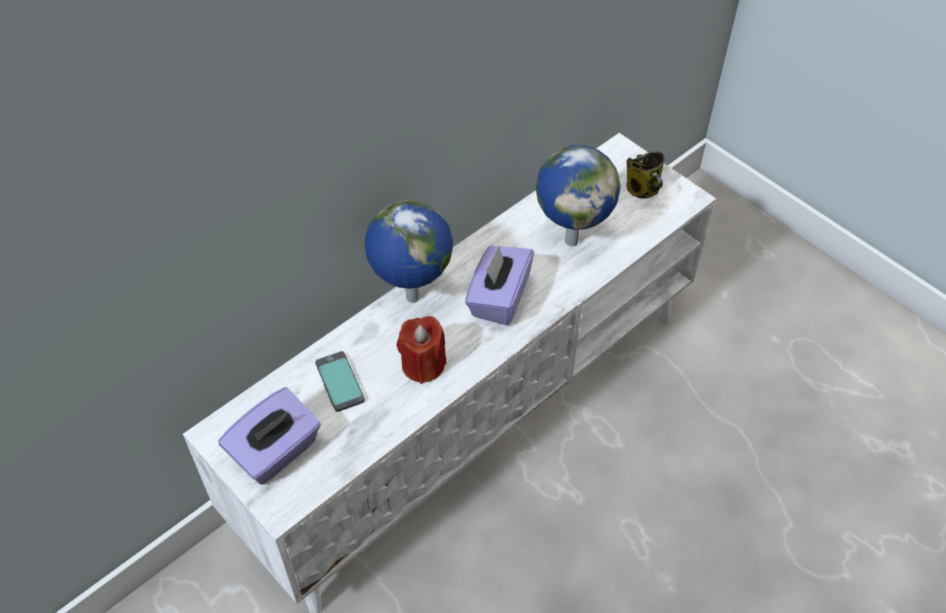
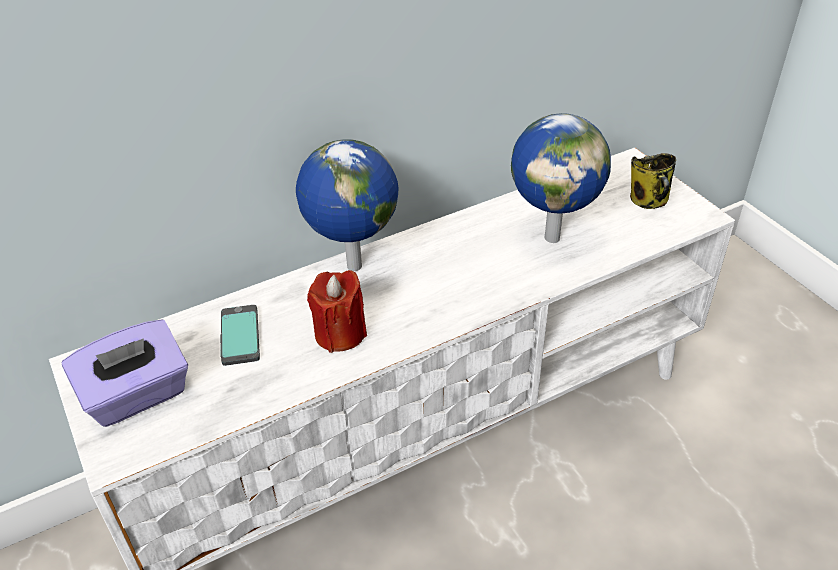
camera: 15 degrees right, 10 degrees down
purple tissue box [465,246,534,325] -> none

